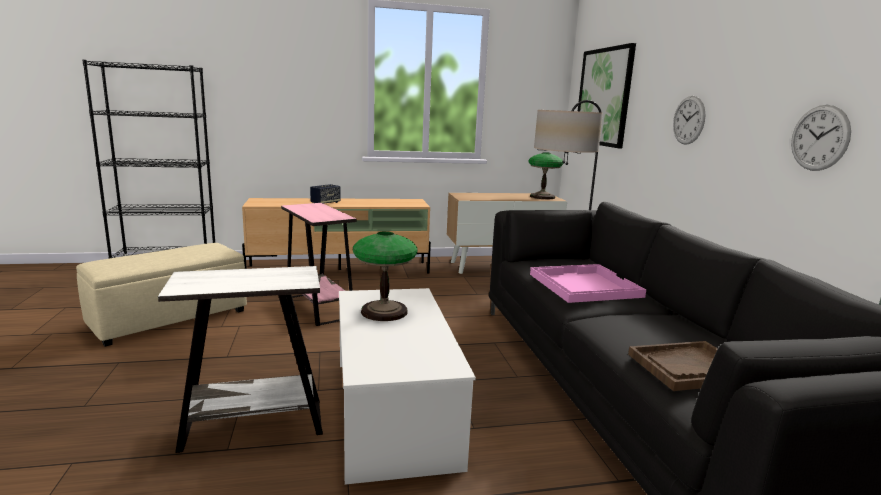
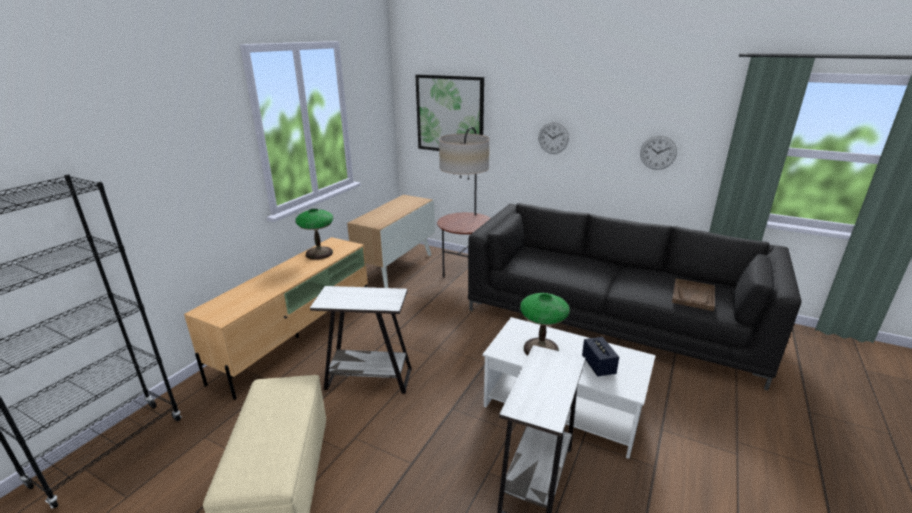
camera: 50 degrees left, 10 degrees up
pink side table [281,203,357,326] -> white side table [310,286,412,394]
speaker [310,184,340,204] -> speaker moved to [582,337,619,377]
table lamp [528,152,563,199] -> table lamp moved to [295,209,334,260]
pink tray [530,264,646,303] -> none

